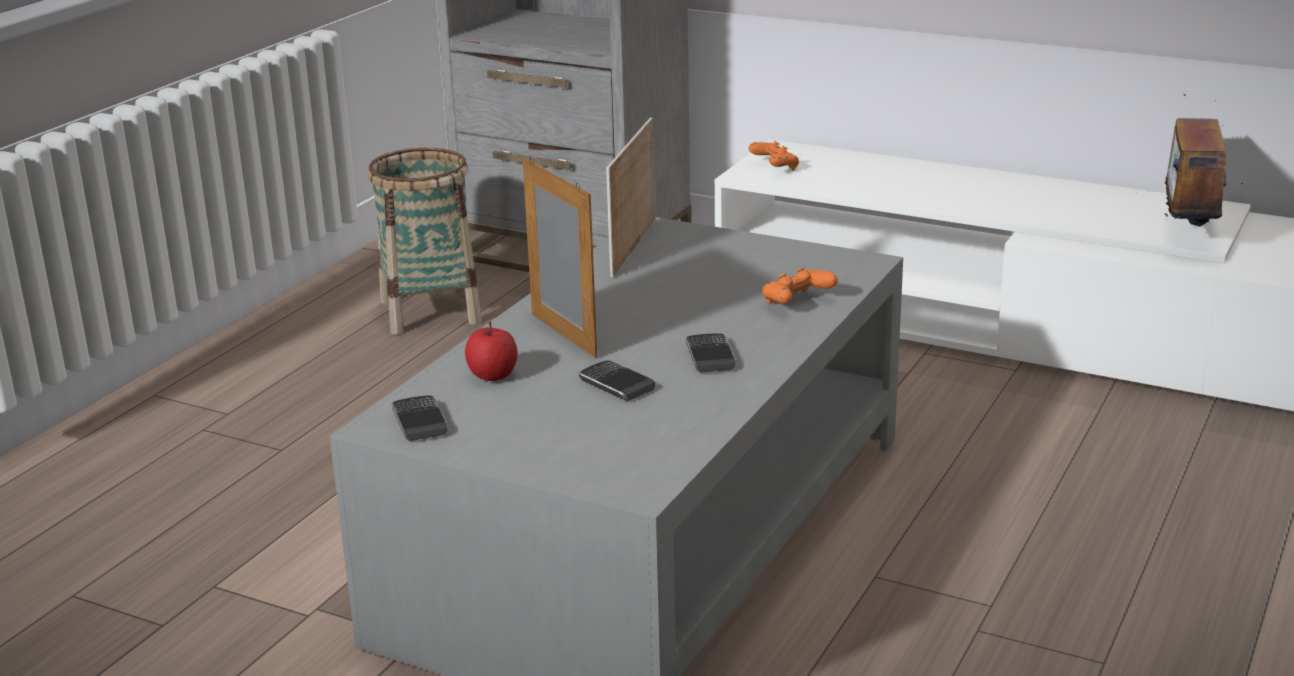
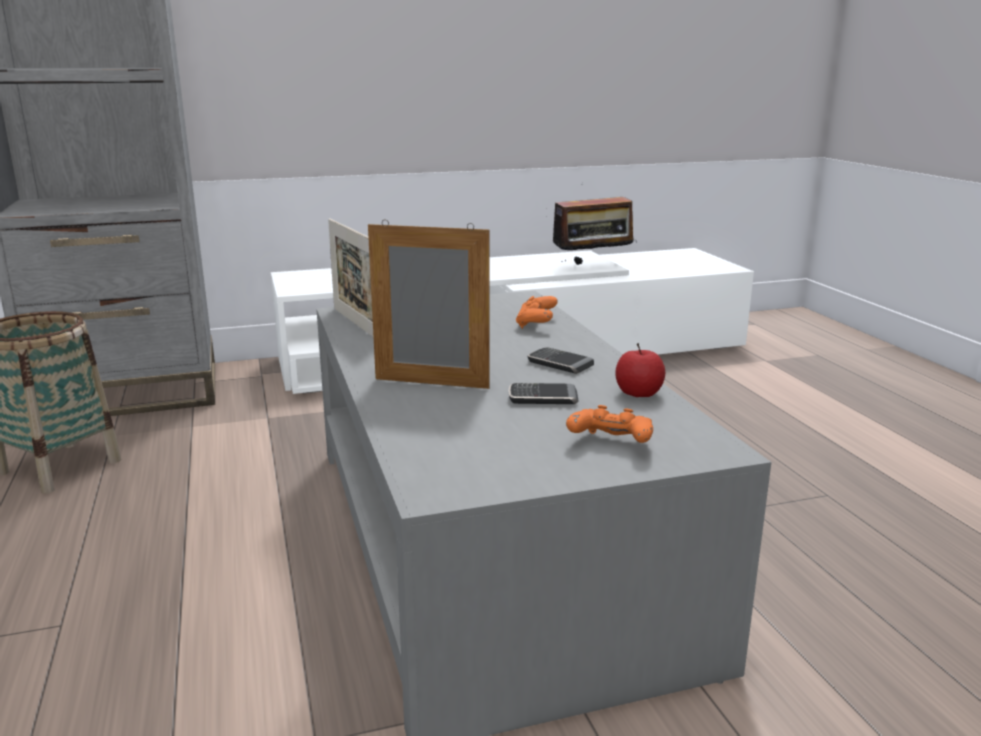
camera: 45 degrees left, 5 degrees down
phone [392,395,448,441] -> none
apple [465,321,518,381] -> apple moved to [616,343,666,397]
orange game controller [749,141,799,171] -> orange game controller moved to [566,405,653,443]
radio [1148,94,1242,227] -> radio turned 75 degrees counterclockwise [546,184,638,265]

